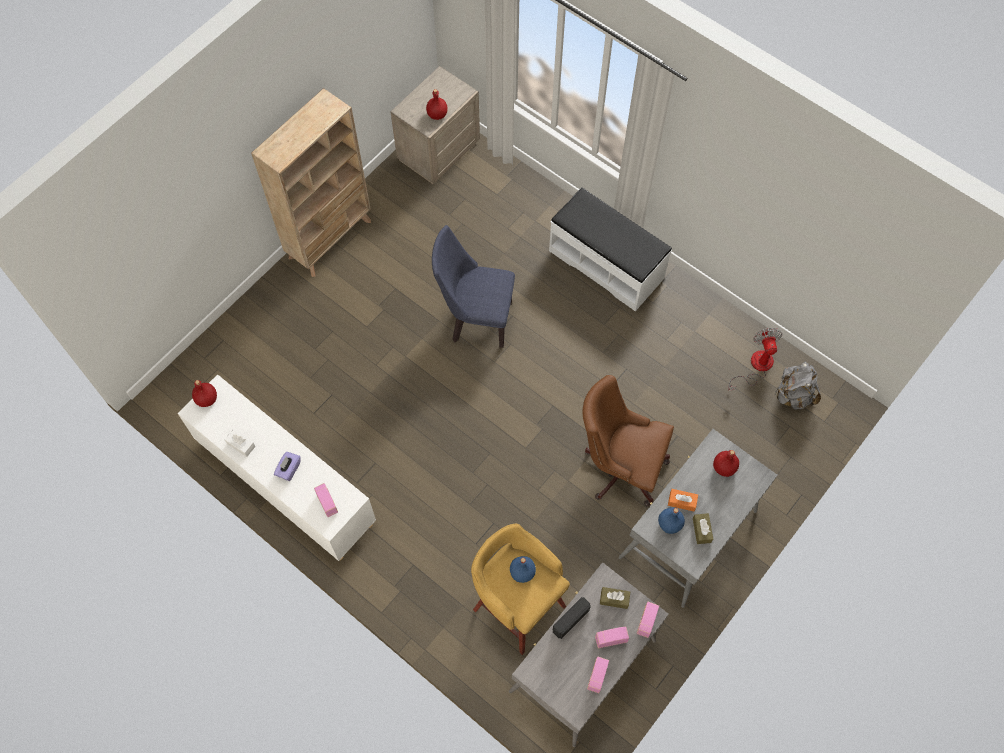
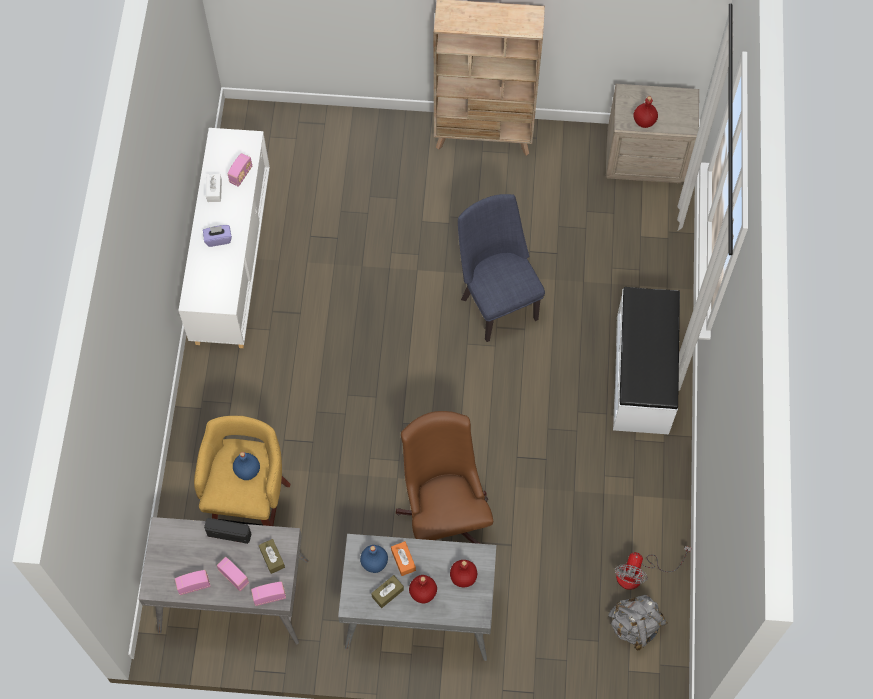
camera: 55 degrees right, 0 degrees up
red bottle [192,380,217,407] -> red bottle moved to [409,575,437,603]
radio [314,483,338,517] -> radio moved to [228,153,252,187]
fan [728,328,782,390] -> fan turned 150 degrees clockwise [615,546,692,590]

